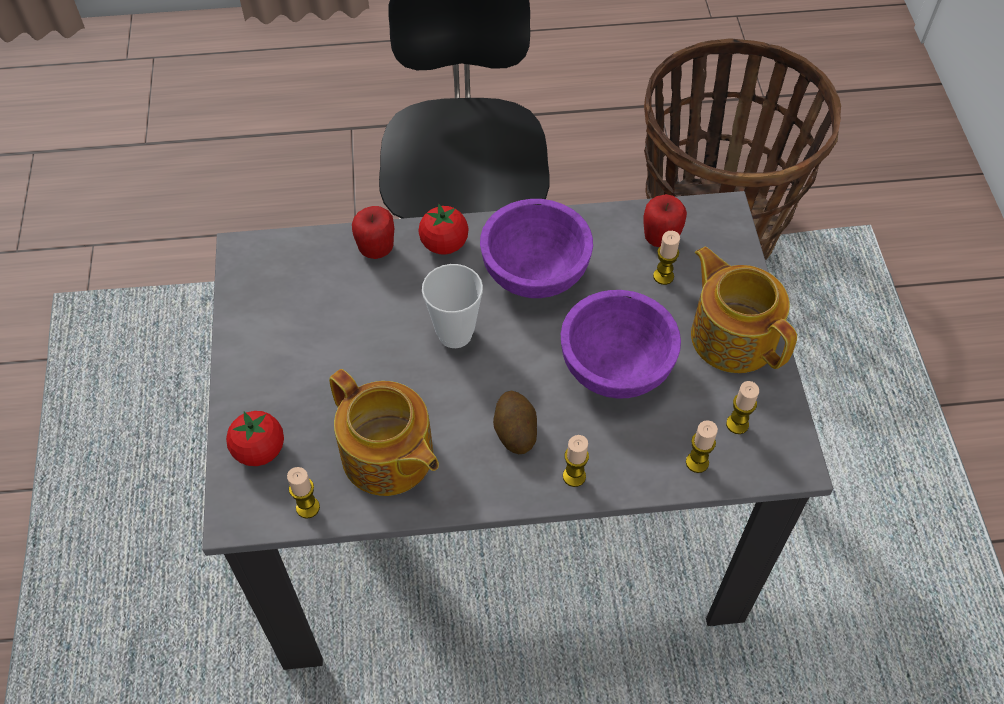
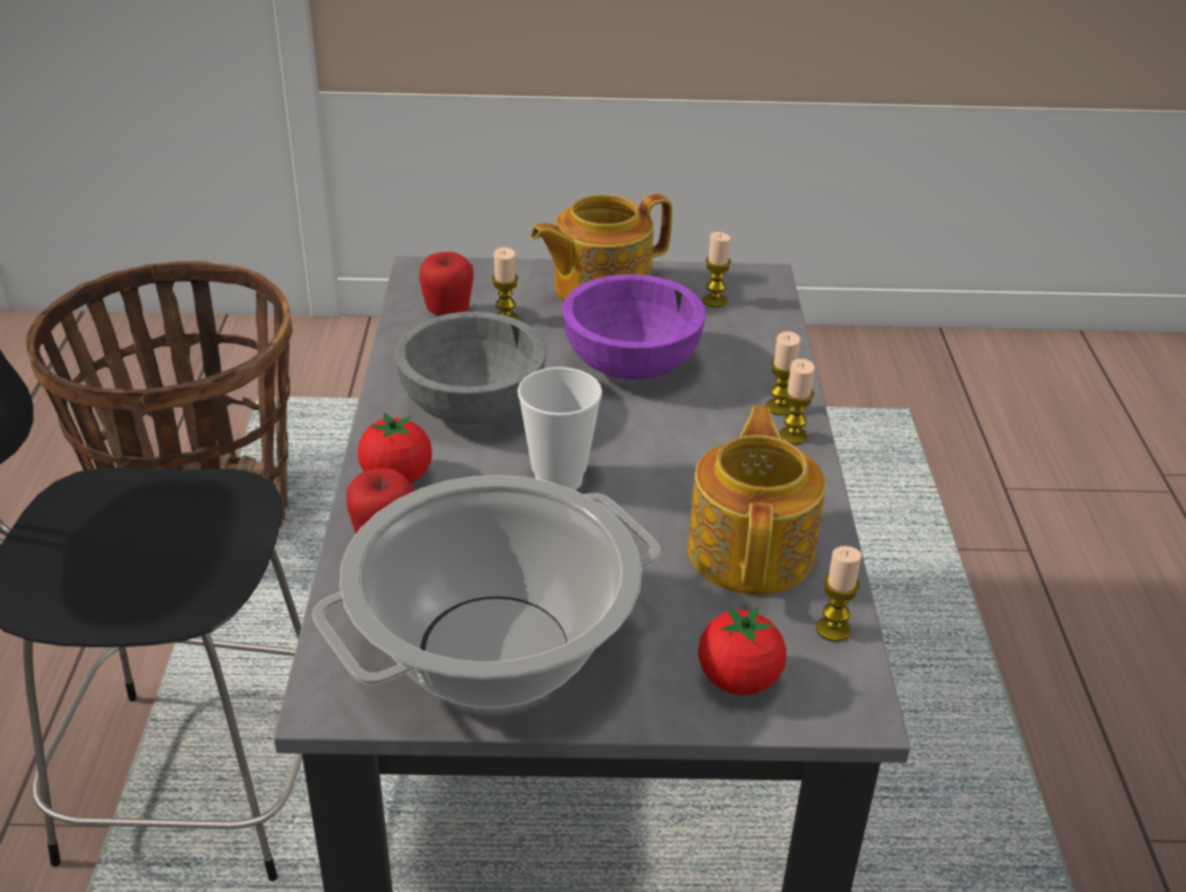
camera: 85 degrees left, 20 degrees down
teapot [329,369,439,496] -> teapot turned 45 degrees counterclockwise [687,406,826,595]
purple bowl [480,199,593,298] -> grey bowl [394,312,546,425]
potato [493,391,537,454] -> none
candle [686,420,718,473] -> candle moved to [779,359,815,445]
none -> cooking pot [312,475,660,708]

